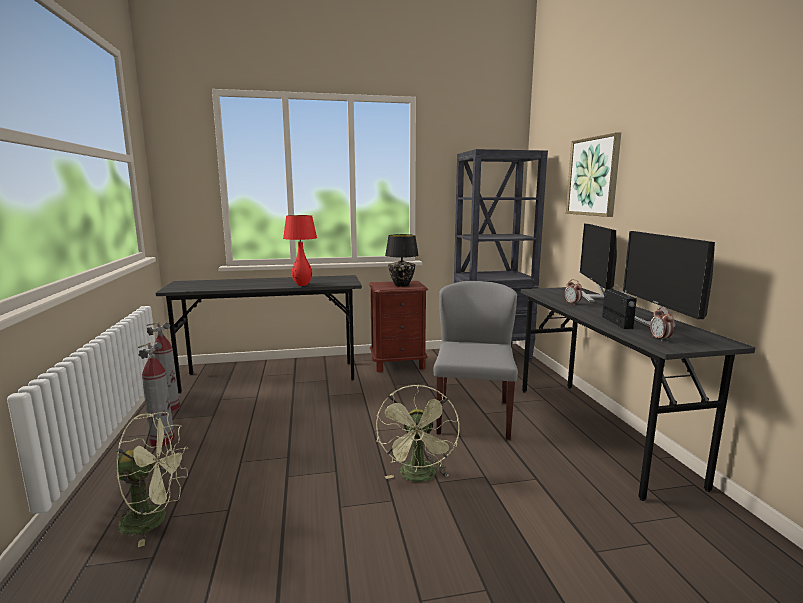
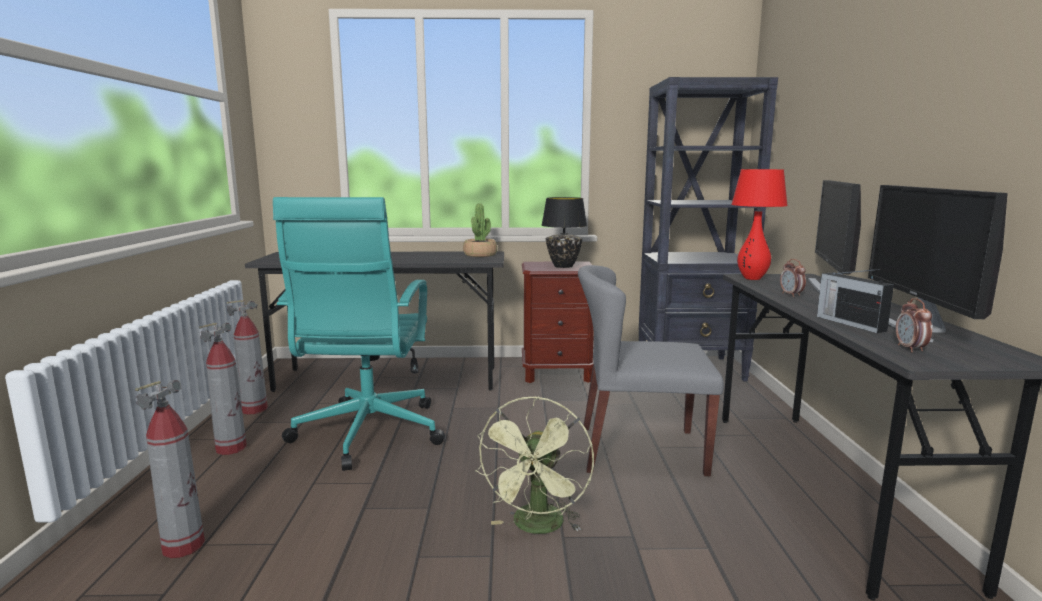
camera: 10 degrees right, 0 degrees up
green fan [113,412,188,547] -> fire extinguisher [135,380,205,558]
red table lamp [283,215,317,286] -> red table lamp moved to [731,169,788,280]
grey chair [434,281,518,440] -> grey chair turned 105 degrees counterclockwise [578,265,724,476]
picture [566,132,621,217] -> none
radio [602,285,637,329] -> radio turned 150 degrees clockwise [817,269,894,333]
none -> turquoise office chair [273,197,445,471]
none -> potted plant [463,204,497,257]

